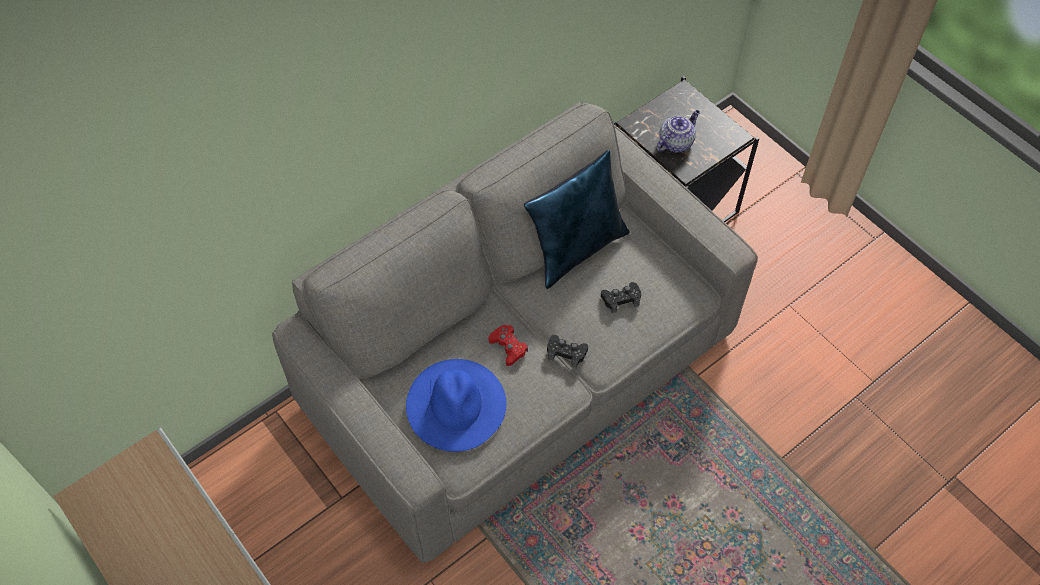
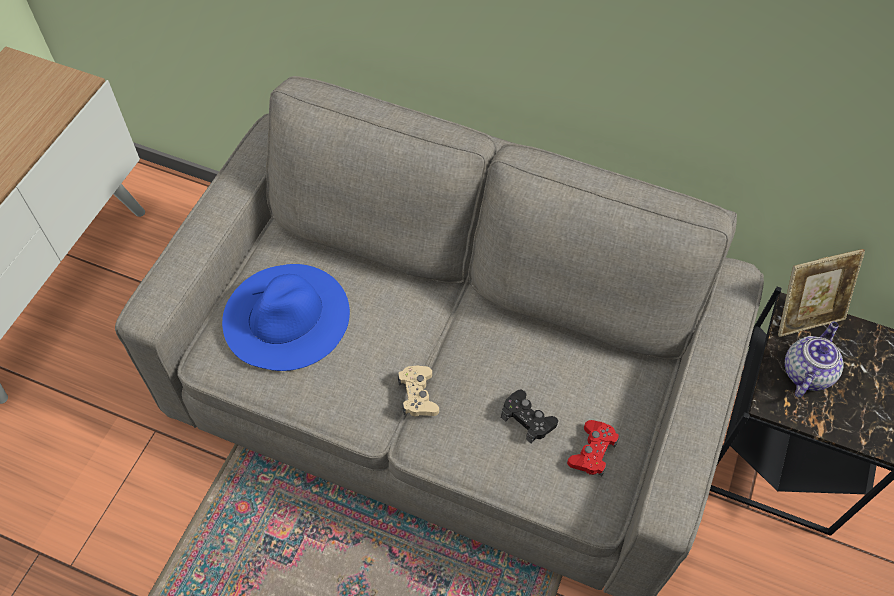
camera: 60 degrees right, 0 degrees up
red game controller [489,325,528,366] -> red game controller moved to [567,420,619,477]
blue pillow [524,150,630,289] -> none
black game controller [547,335,588,368] -> beige game controller [398,365,439,416]
teapot [657,110,700,153] -> teapot turned 75 degrees counterclockwise [785,321,844,398]
none -> picture frame [778,249,865,337]

